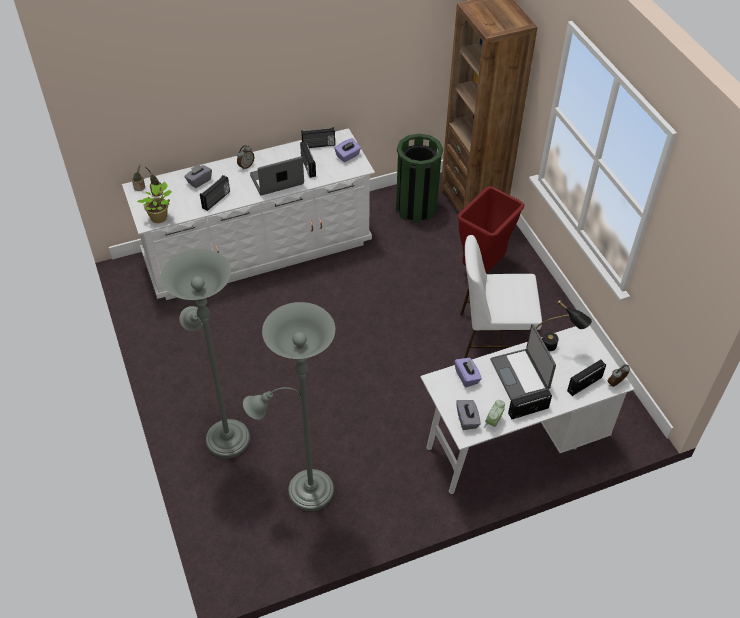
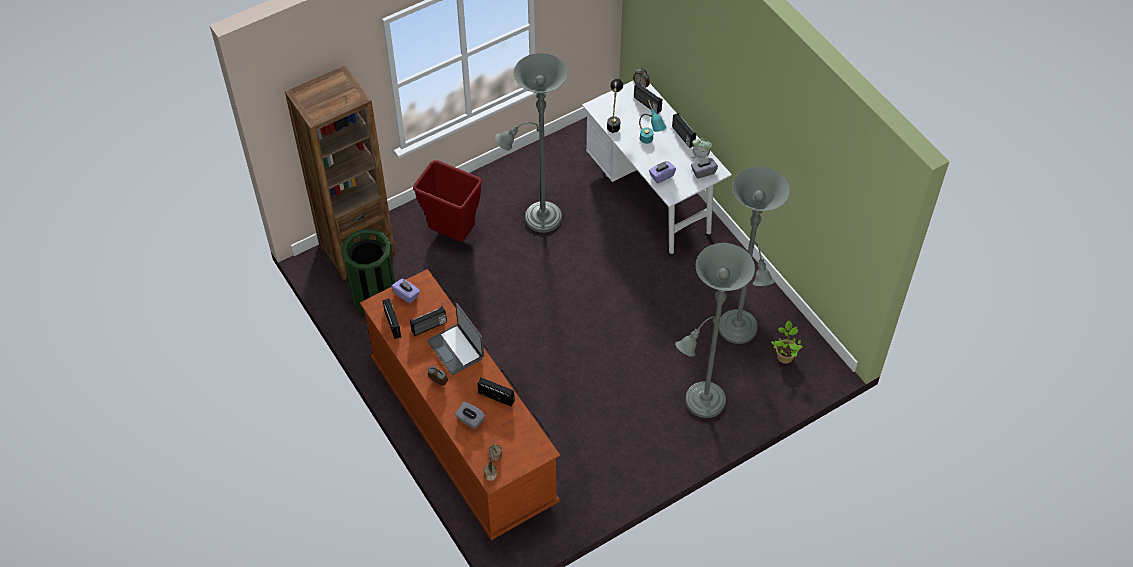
camera: 100 degrees left, 5 degrees up
white dresser [122,128,375,300] -> brown dresser [360,269,560,540]
potted plant [137,182,172,223] -> potted plant moved to [771,321,803,364]
white chair [460,235,542,358] -> grey floor lamp [495,53,567,233]
laptop [490,324,556,400] -> turquoise table lamp [639,100,666,144]

